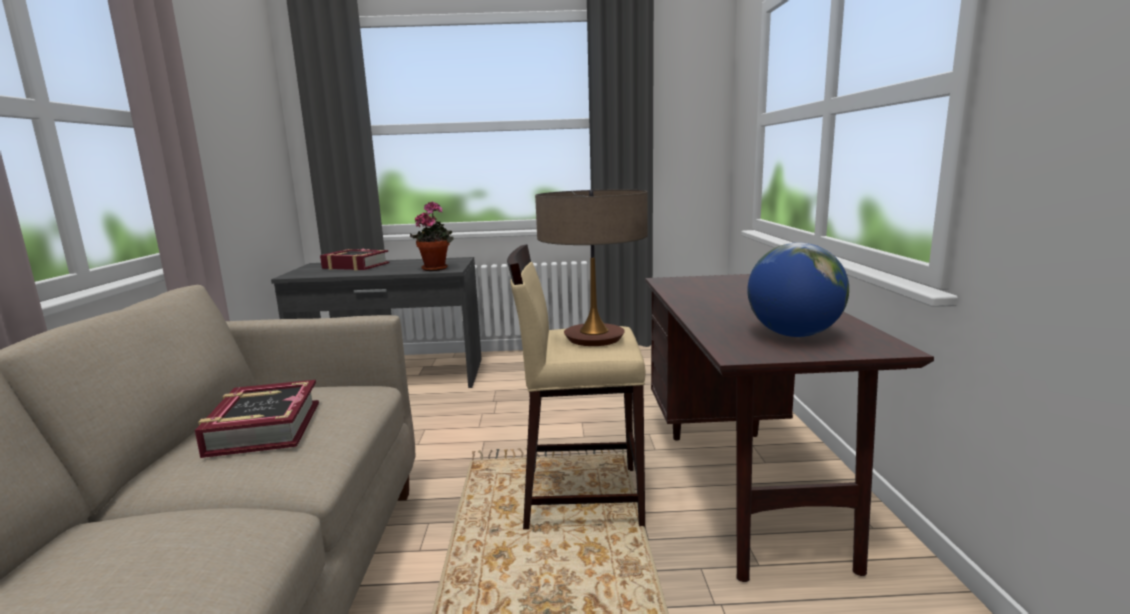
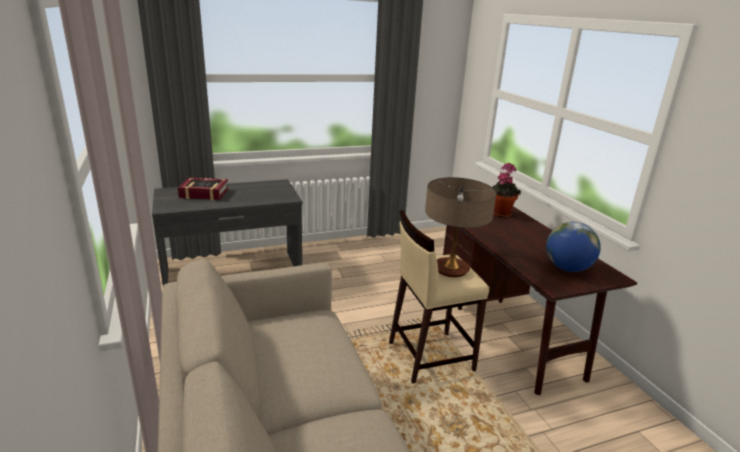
camera: 20 degrees left, 10 degrees up
book [195,380,319,458] -> none
potted plant [410,202,453,271] -> potted plant moved to [492,163,521,218]

